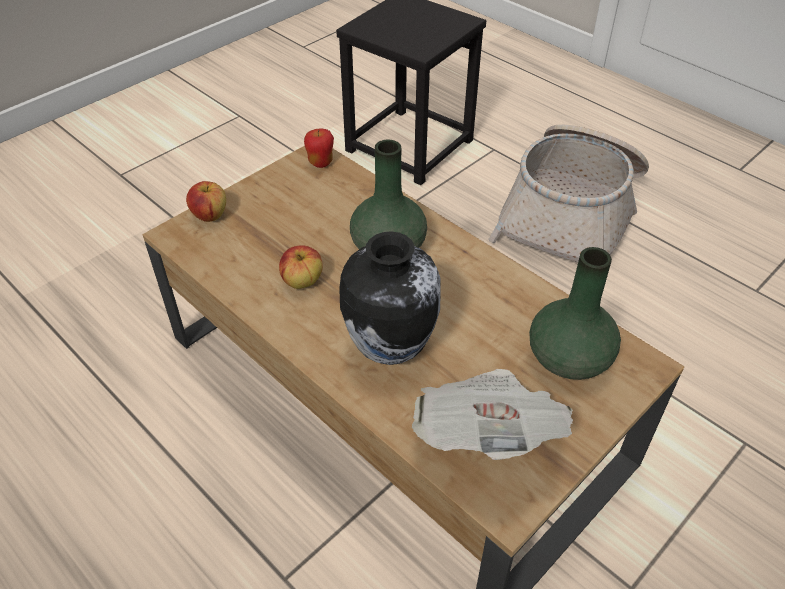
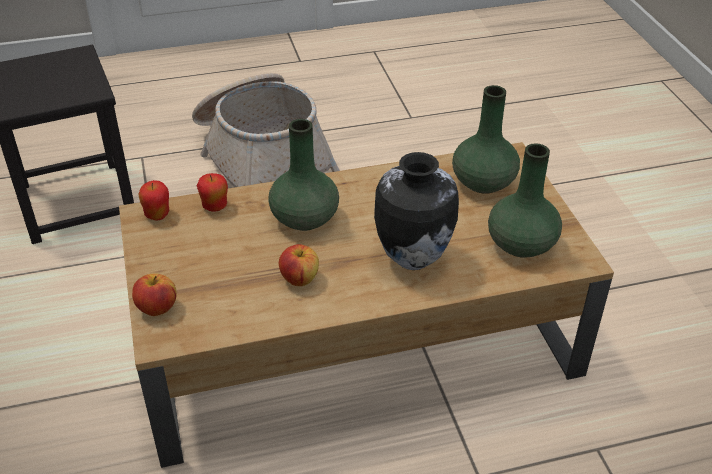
camera: 60 degrees left, 5 degrees down
newspaper [411,369,573,460] -> green vase [488,143,562,258]
none -> apple [197,173,228,212]

